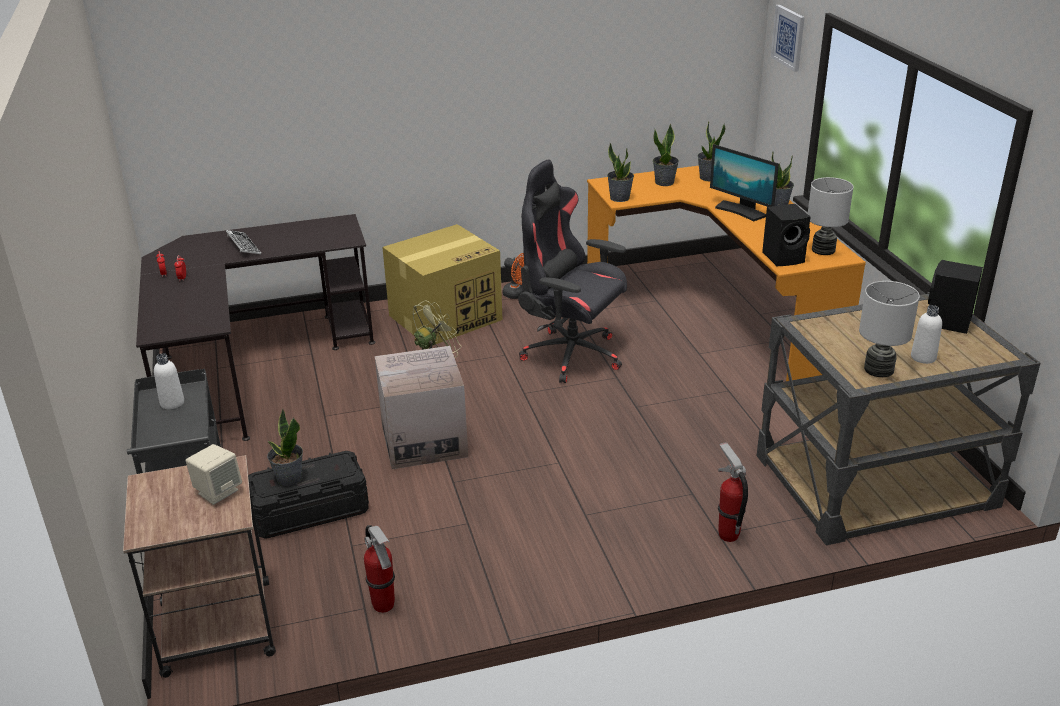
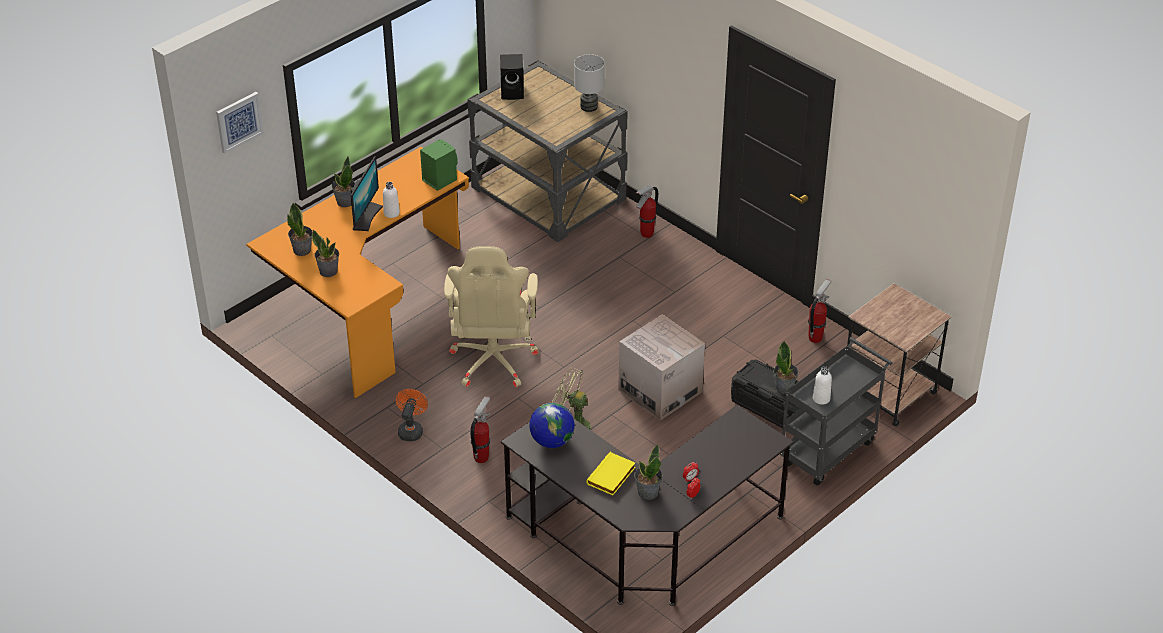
camera: 120 degrees left, 10 degrees up
beige speaker [186,444,242,505] -> none
keyboard [226,230,261,254] -> yellow book [586,452,636,495]
cardboard box [382,224,503,346] -> fire extinguisher [471,396,490,463]
black office chair [518,160,627,383] -> beige office chair [444,246,539,387]
potted plant [607,143,634,202] -> potted plant moved to [634,444,663,500]
black speaker [762,204,811,266] -> green speaker [420,139,458,191]
grey table lamp [808,177,853,255] -> none
white bottle [911,305,942,364] -> white bottle moved to [383,182,400,218]
none -> globe [529,403,575,448]

